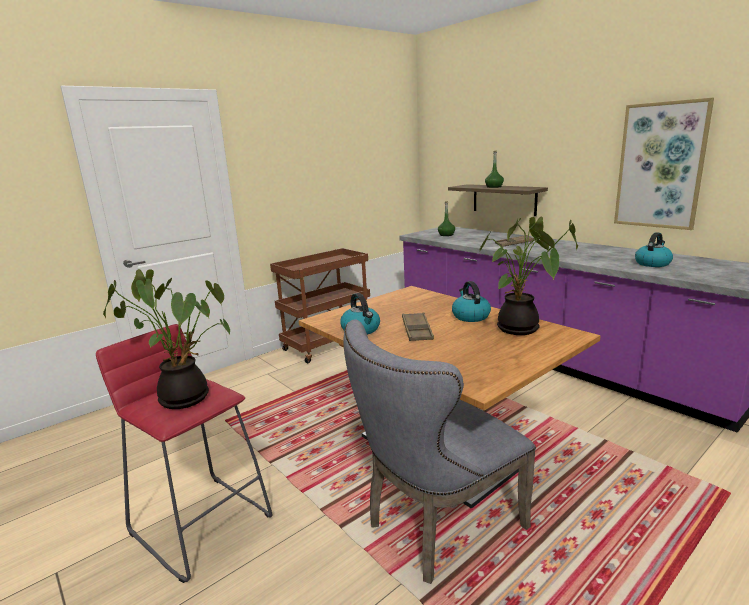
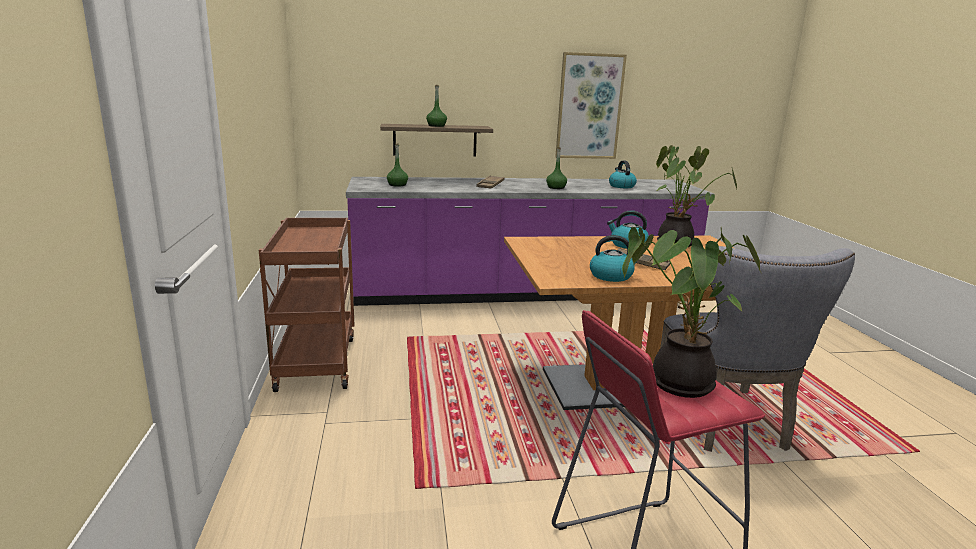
camera: 60 degrees left, 0 degrees up
none -> green bottle [546,147,567,189]

